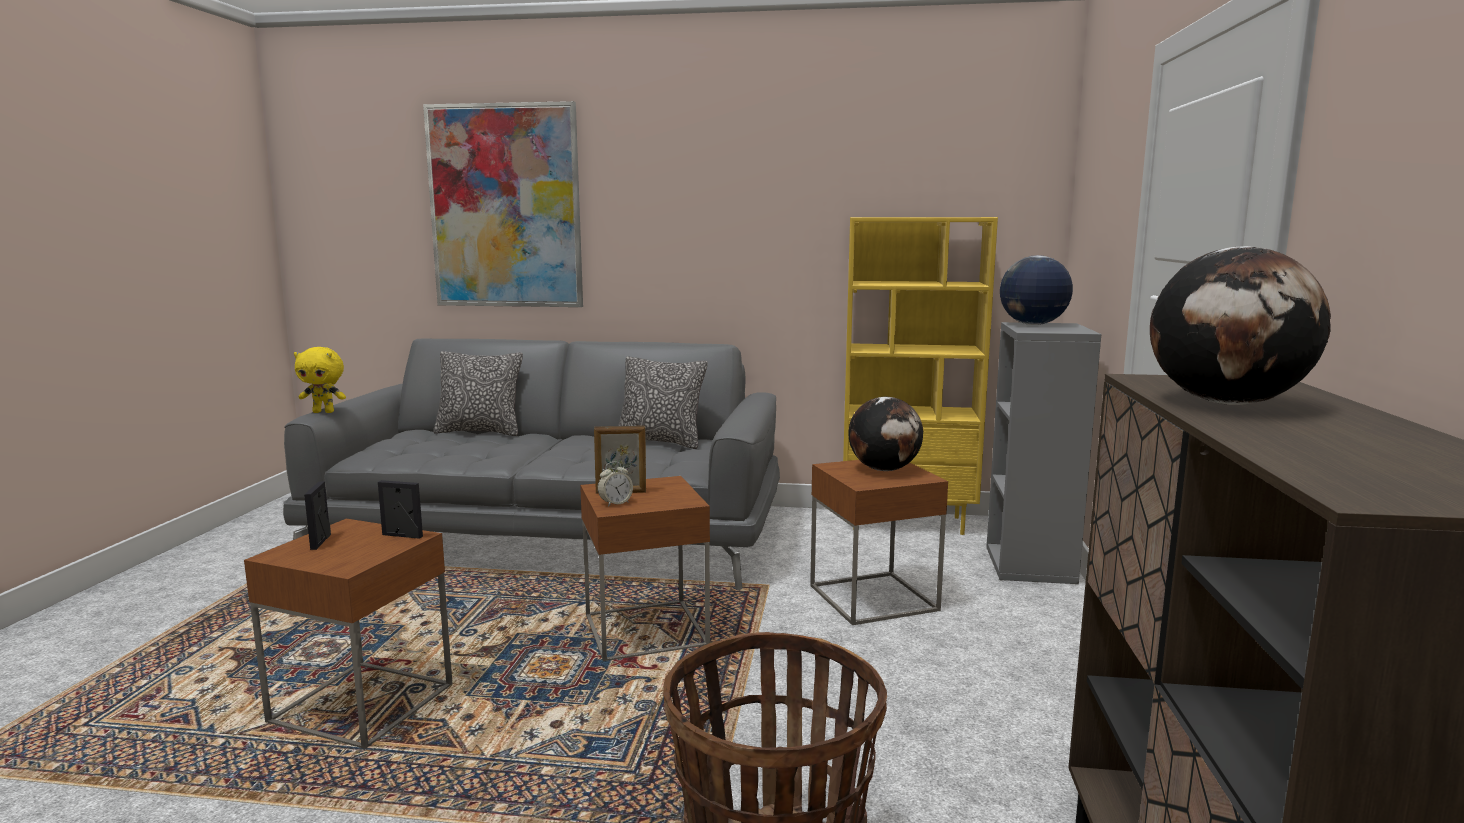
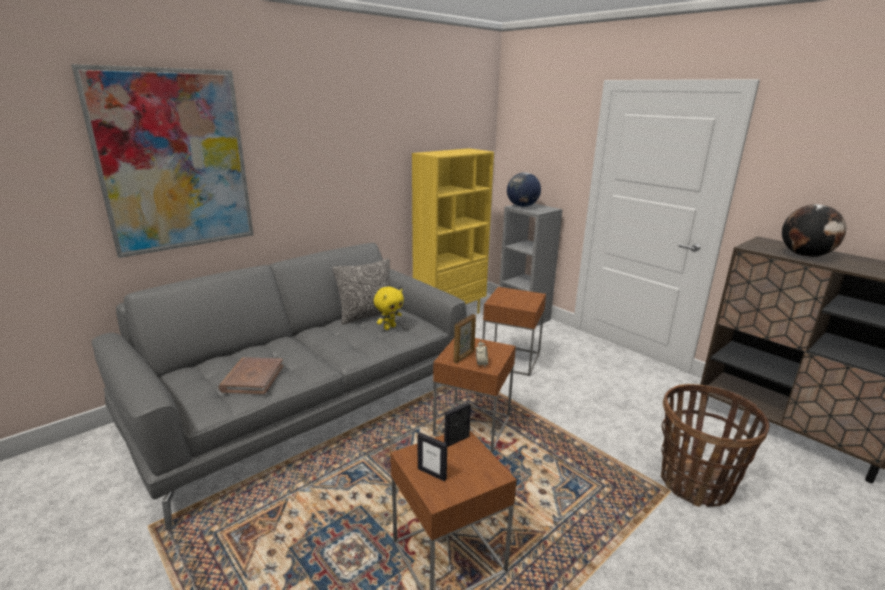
camera: 50 degrees left, 10 degrees up
yellow plush toy [294,347,346,413] -> yellow plush toy moved to [374,286,404,330]
pillow [433,351,523,436] -> none
globe [849,397,923,471] -> none
none -> brown book [218,357,284,394]

